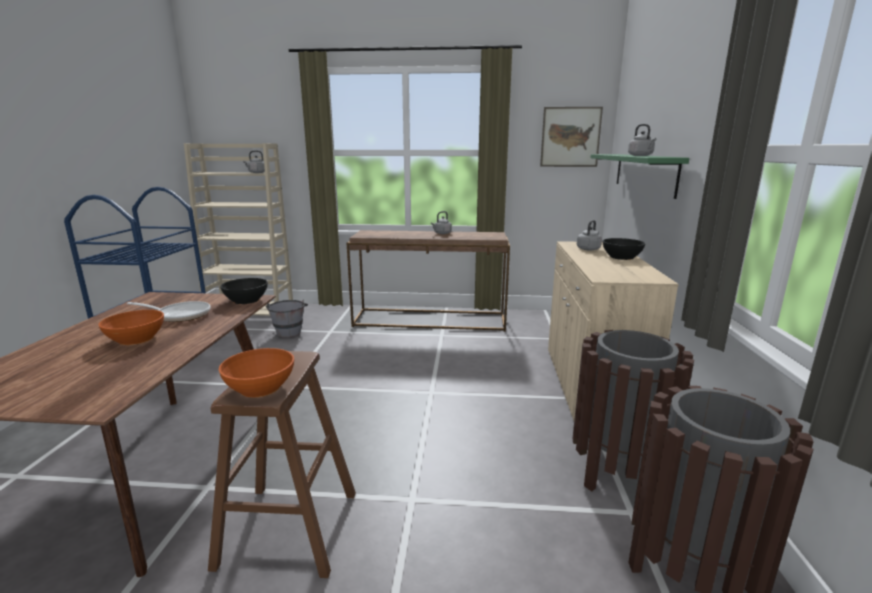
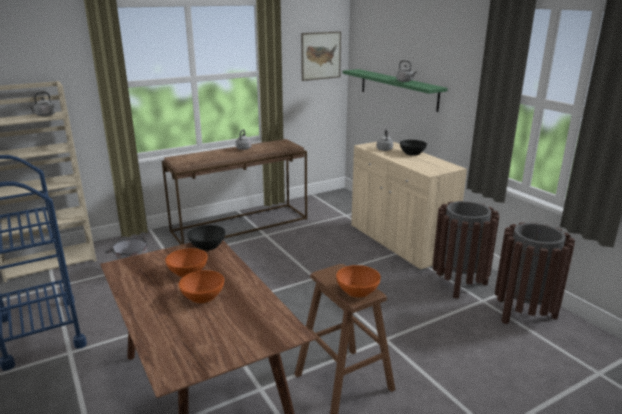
camera: 35 degrees left, 5 degrees up
frying pan [127,301,211,322] -> orange bowl [165,248,208,277]

